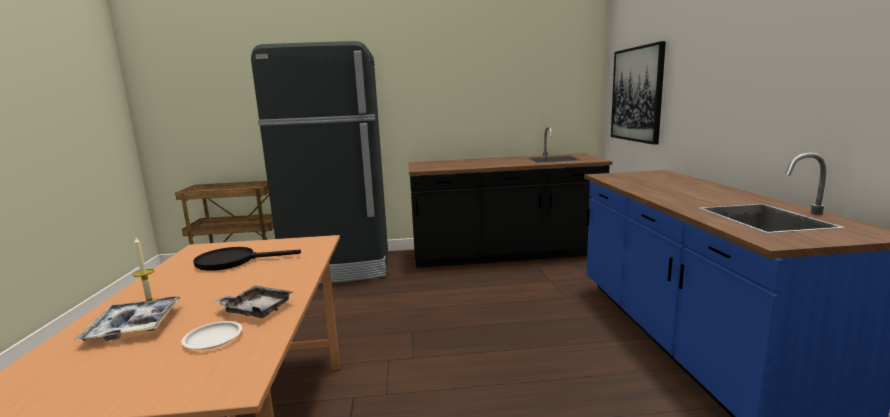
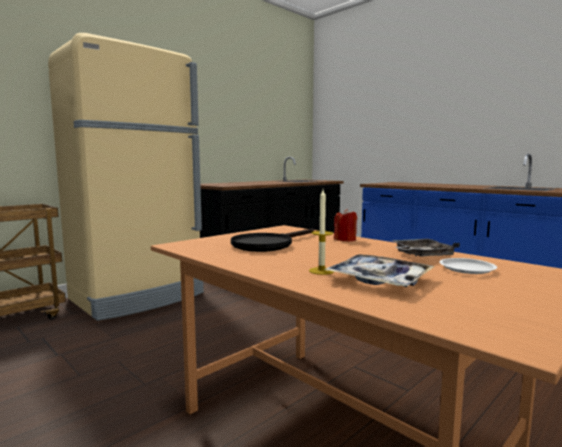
camera: 40 degrees left, 5 degrees down
black fridge [251,41,388,284] -> beige fridge [48,33,204,321]
picture [611,41,666,145] -> none
none -> red candle [334,209,357,242]

